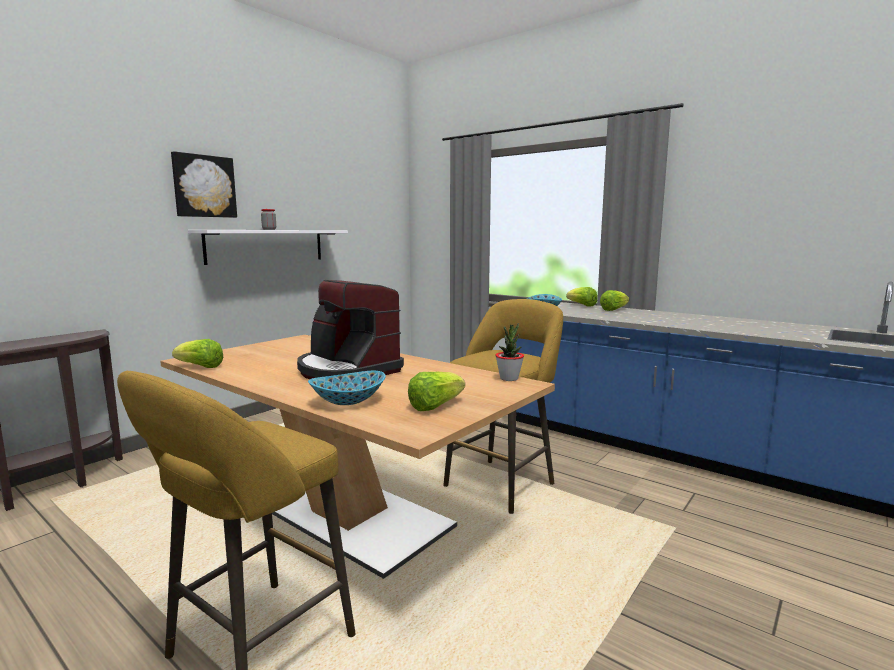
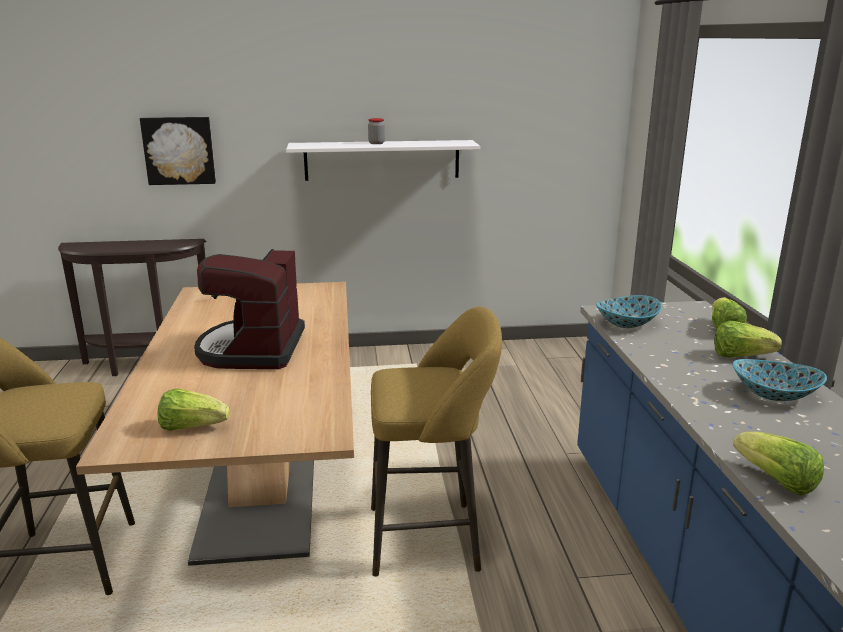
camera: 45 degrees right, 10 degrees up
picture [171,151,237,218] -> picture moved to [140,117,216,185]
lettuce [172,339,224,368] -> lettuce moved to [733,431,824,496]
bowl [308,371,386,405] -> bowl moved to [732,359,827,401]
potted plant [495,323,524,381] -> none

